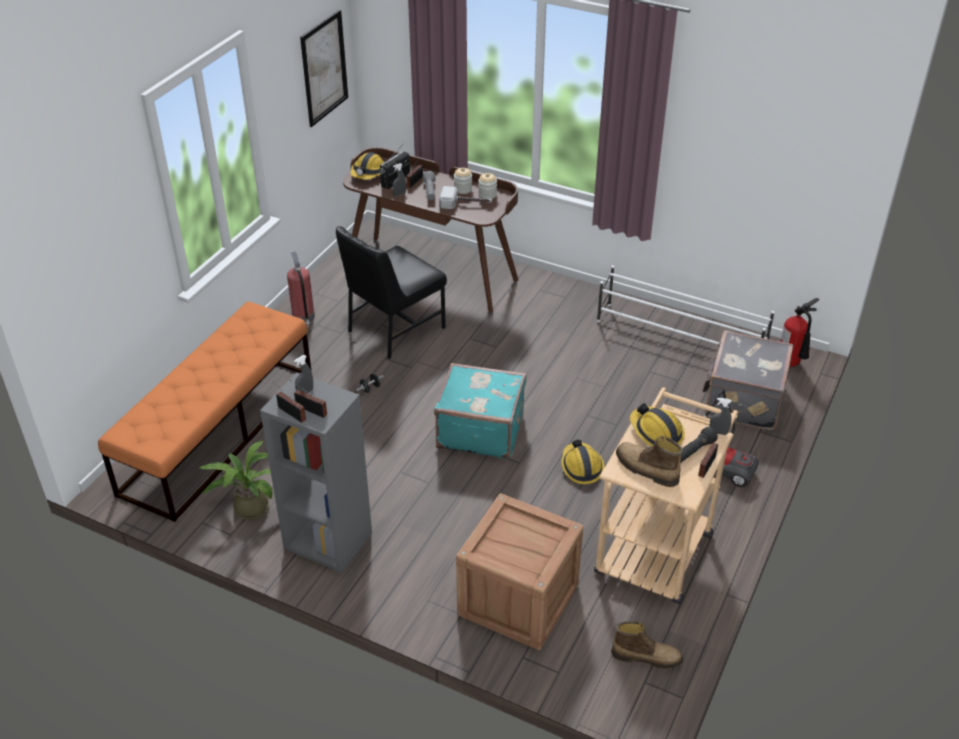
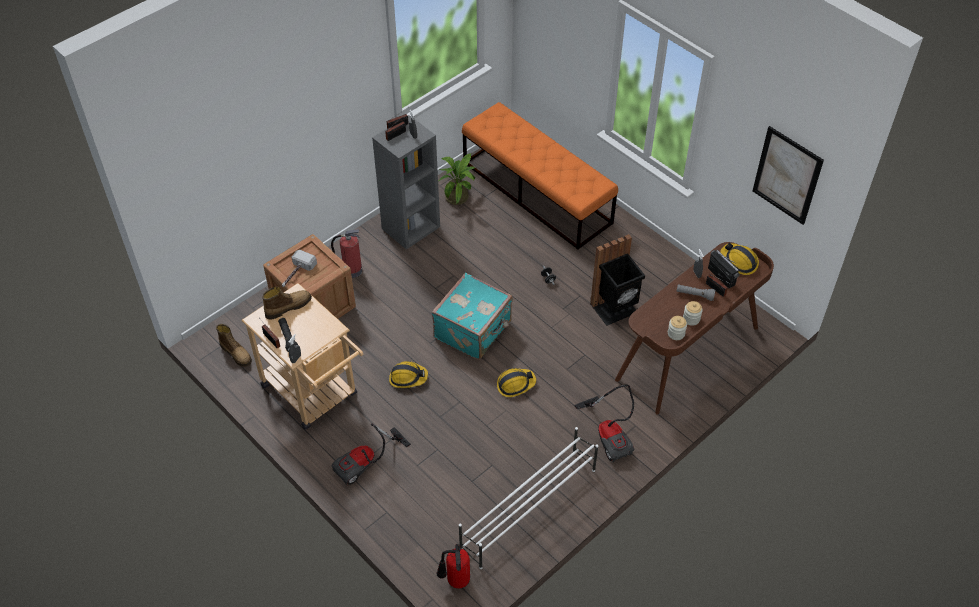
camera: 110 degrees right, 10 degrees up
fire extinguisher [287,252,315,327] -> fire extinguisher moved to [331,229,362,278]
black chair [336,226,447,359] -> black trash can [590,234,645,326]
hammer [439,186,492,209] -> hammer moved to [282,250,317,287]
boot [611,621,683,669] -> boot turned 75 degrees counterclockwise [216,324,252,367]
hard hat [630,403,685,446] -> hard hat moved to [497,368,536,397]
grey suitcase [702,330,793,430] -> none
none -> vacuum cleaner [574,384,634,462]

